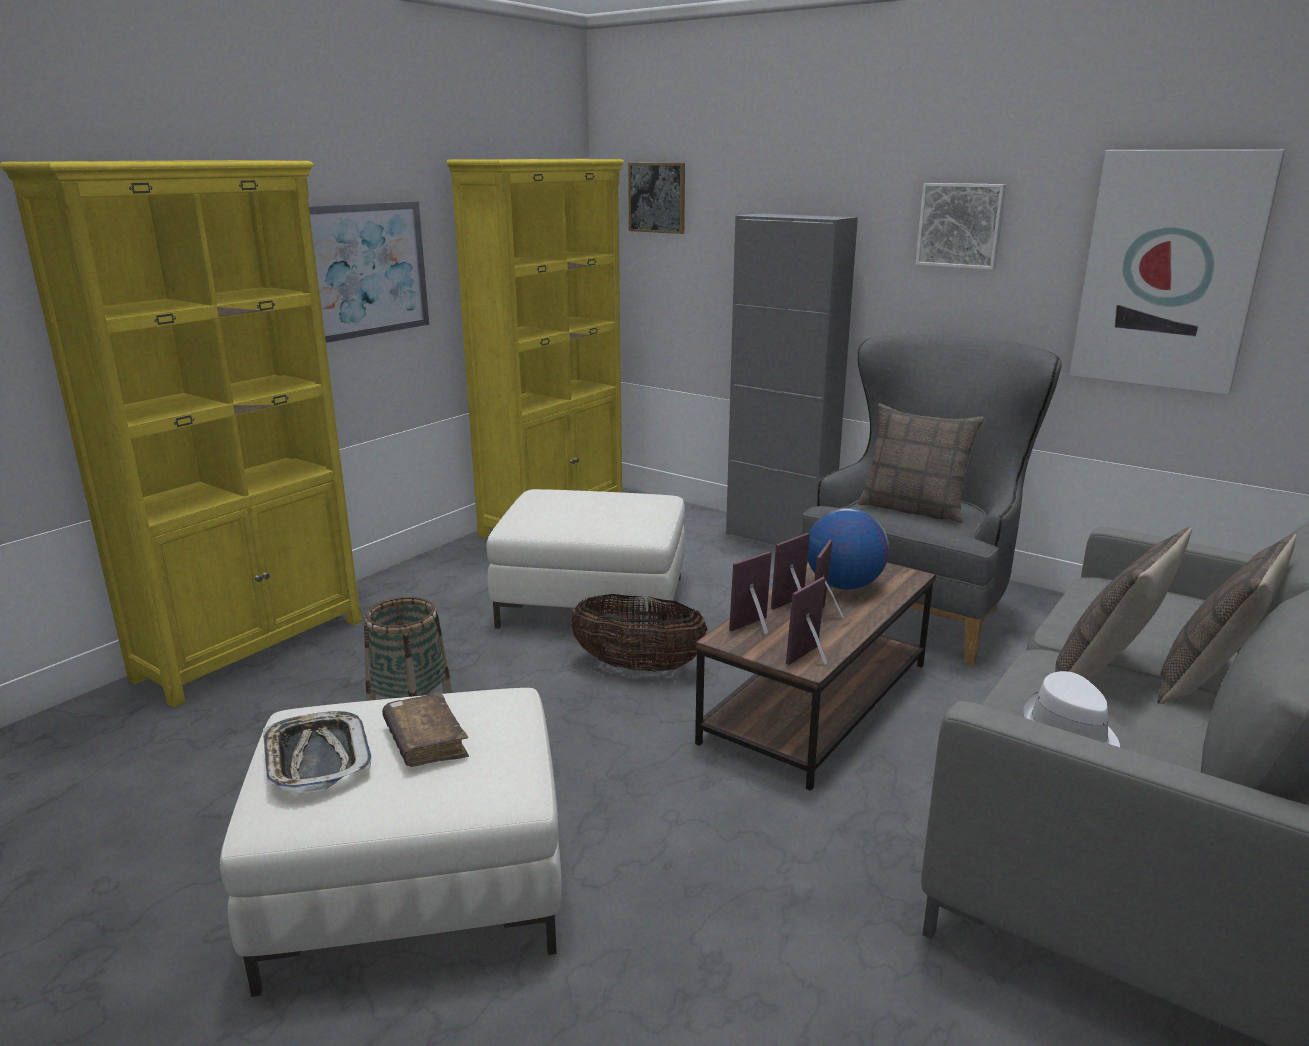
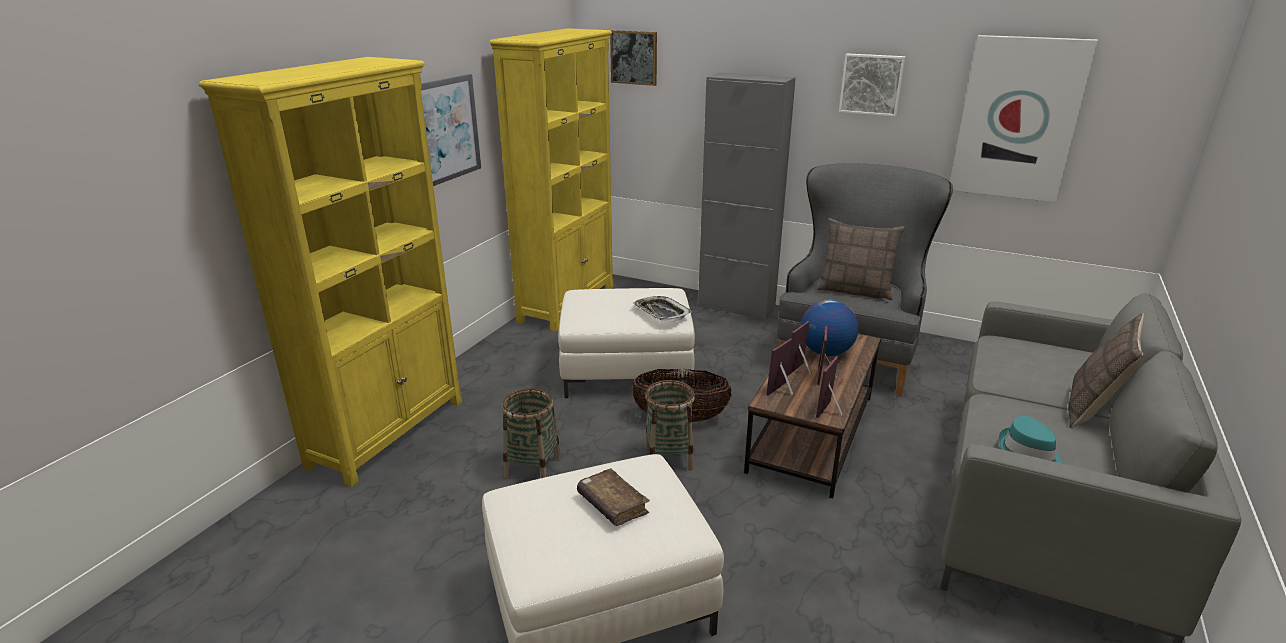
camera: 10 degrees left, 5 degrees up
tray [263,711,372,793] -> tray moved to [633,296,692,322]
white hat [1023,671,1120,747] -> turquoise hat [999,416,1062,463]
pillow [1055,527,1192,680] -> none
none -> basket [645,380,695,471]

